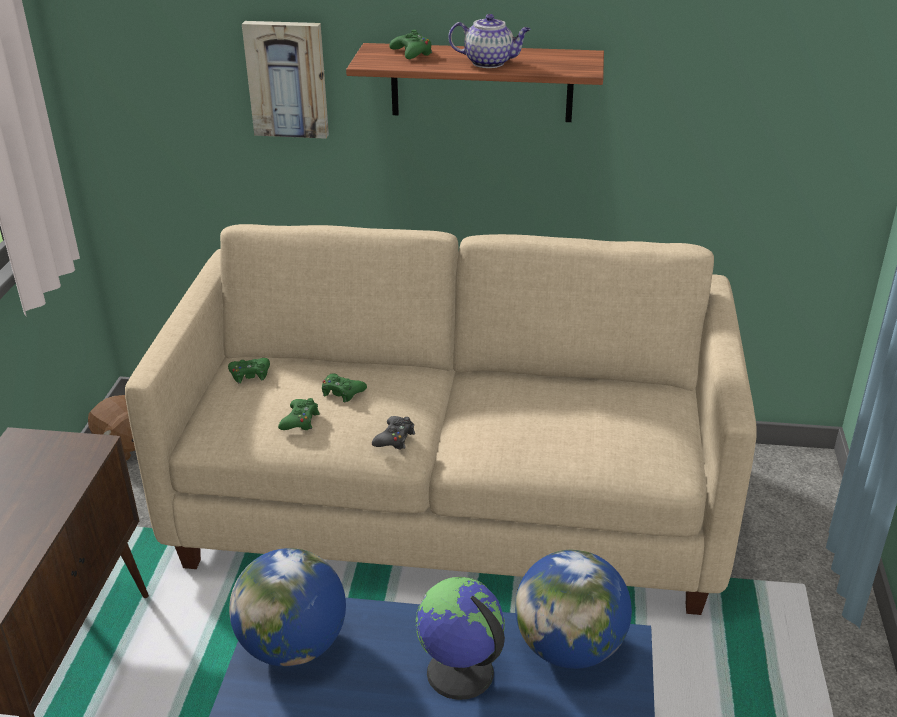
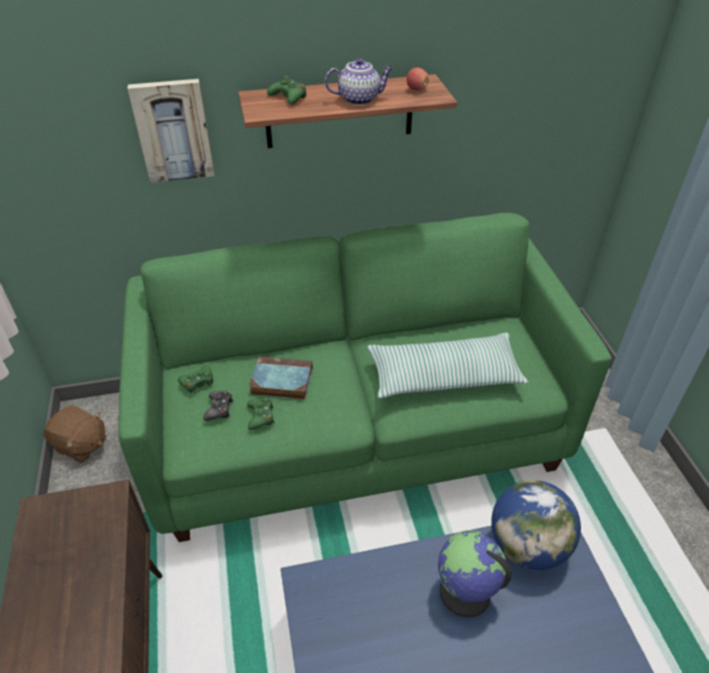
camera: 20 degrees left, 10 degrees up
beige sofa [125,224,757,615] -> green sofa [118,213,612,542]
globe [229,548,346,667] -> none
green game controller [322,373,367,402] -> book [249,356,313,400]
black game controller [372,416,415,449] -> black game controller moved to [203,391,234,421]
none -> pillow [367,333,529,398]
none -> apple [407,67,429,90]

